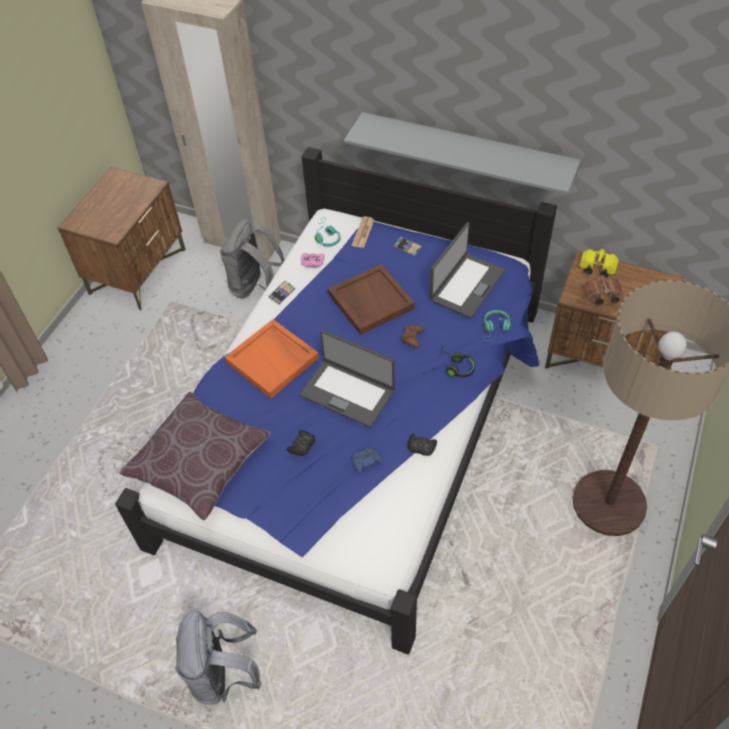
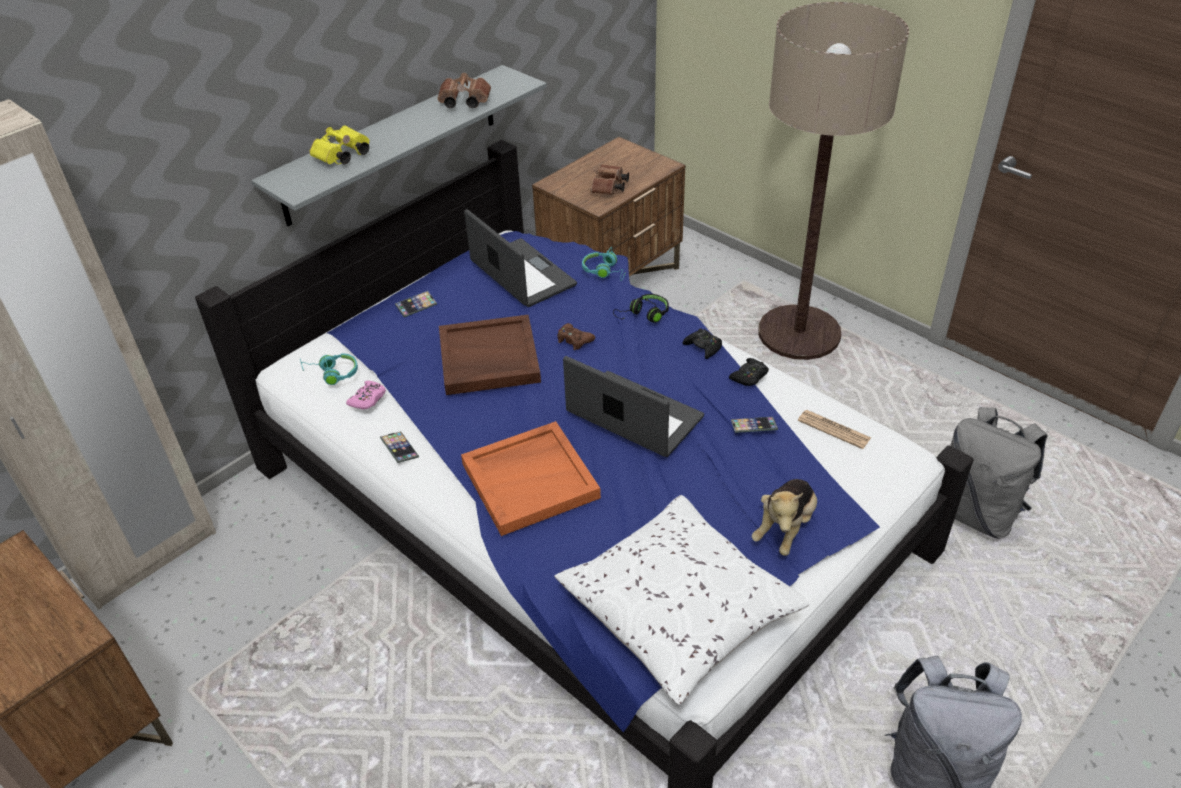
camera: 70 degrees left, 10 degrees down
brown pillow [119,392,271,520] -> white pillow [554,495,809,705]
grey backpack [220,219,285,299] -> grey backpack moved to [950,407,1048,539]
black game controller [287,430,316,456] -> black game controller moved to [683,328,722,359]
laptop [300,330,395,427] -> laptop turned 105 degrees counterclockwise [563,356,704,457]
newspaper [352,216,374,248] -> newspaper moved to [798,410,871,449]
blue game controller [353,447,383,474] -> phone [731,417,778,433]
yellow binoculars [580,249,619,278] -> yellow binoculars moved to [309,126,369,164]
none -> brown binoculars [438,73,491,108]
none -> plush toy [752,479,817,556]

